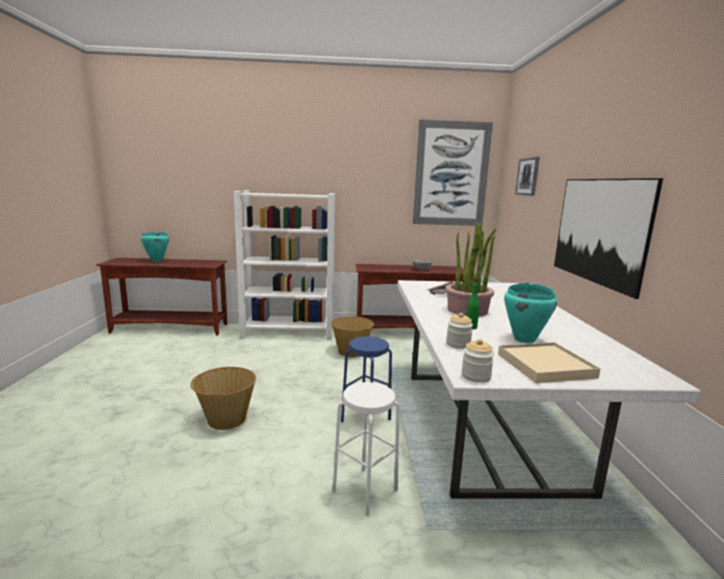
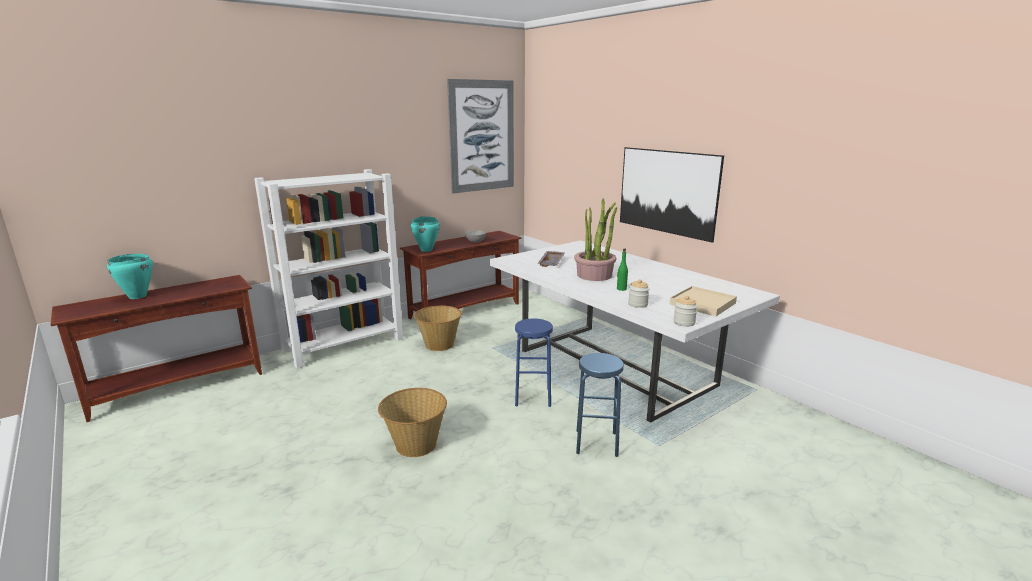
camera: 35 degrees left, 5 degrees up
white stool [333,382,399,516] -> blue stool [576,353,624,457]
turquoise cooking pot [504,283,557,344] -> turquoise cooking pot moved to [411,216,440,252]
picture [515,157,540,196] -> none

